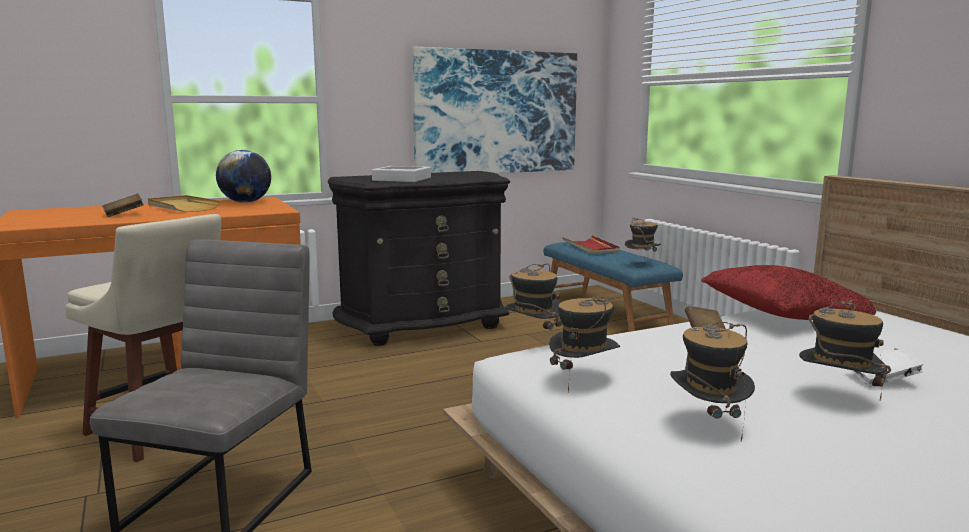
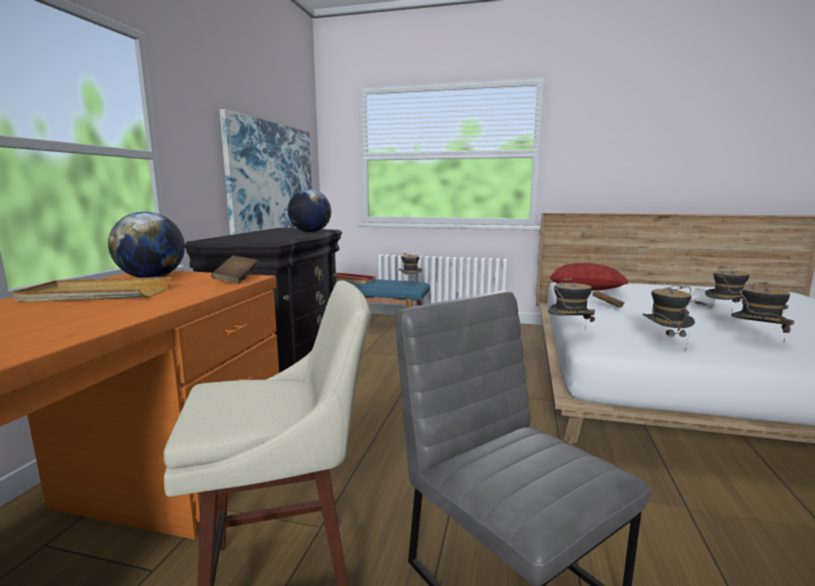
camera: 50 degrees left, 0 degrees up
brown book [102,193,144,217] -> brown book moved to [212,255,258,284]
grey tray [372,166,431,182] -> none
none -> globe [288,189,331,233]

